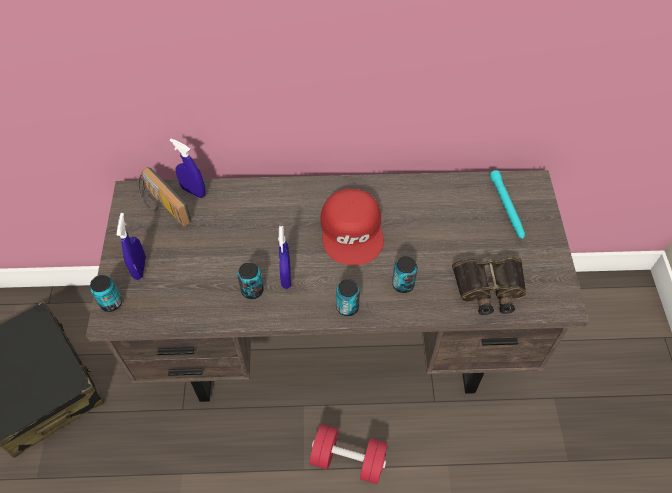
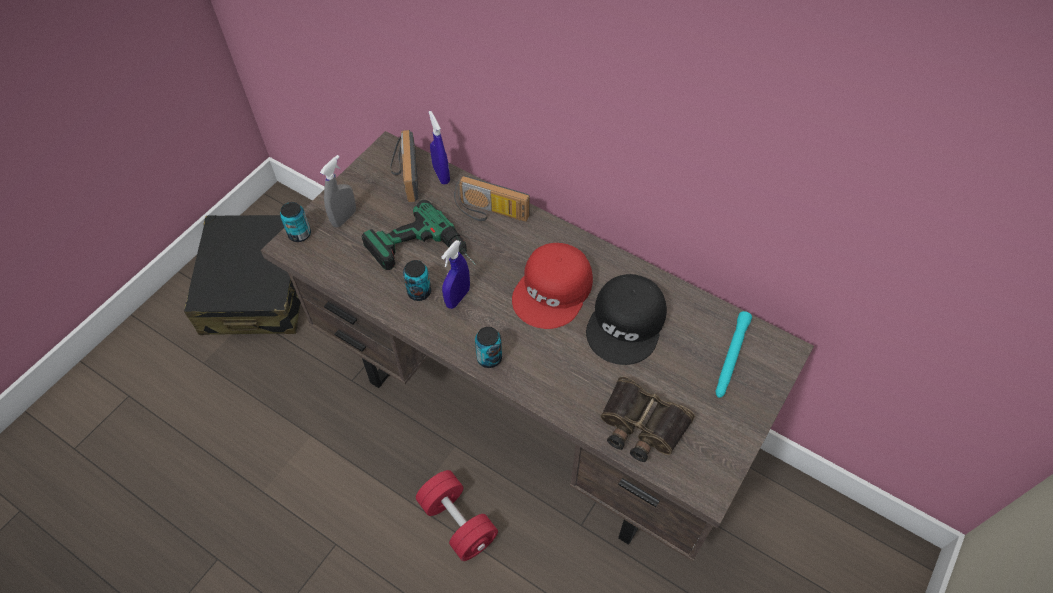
camera: 35 degrees right, 0 degrees up
blue spray bottle [117,213,146,280] -> grey spray bottle [320,155,356,227]
can [392,256,417,293] -> none
none -> power drill [361,200,476,270]
none -> radio [454,176,530,222]
none -> black cap [586,274,667,365]

